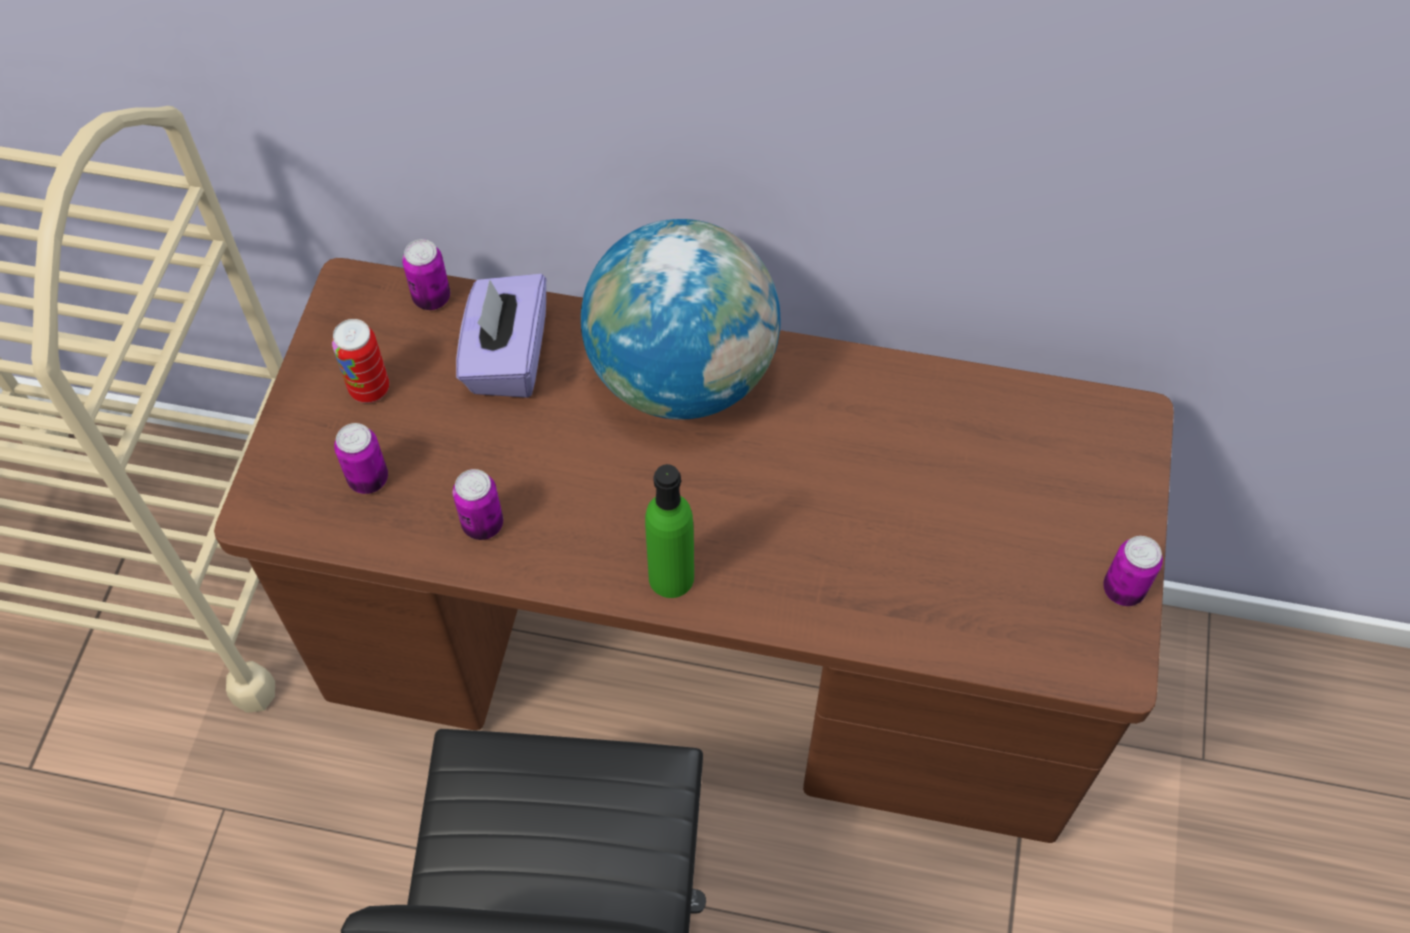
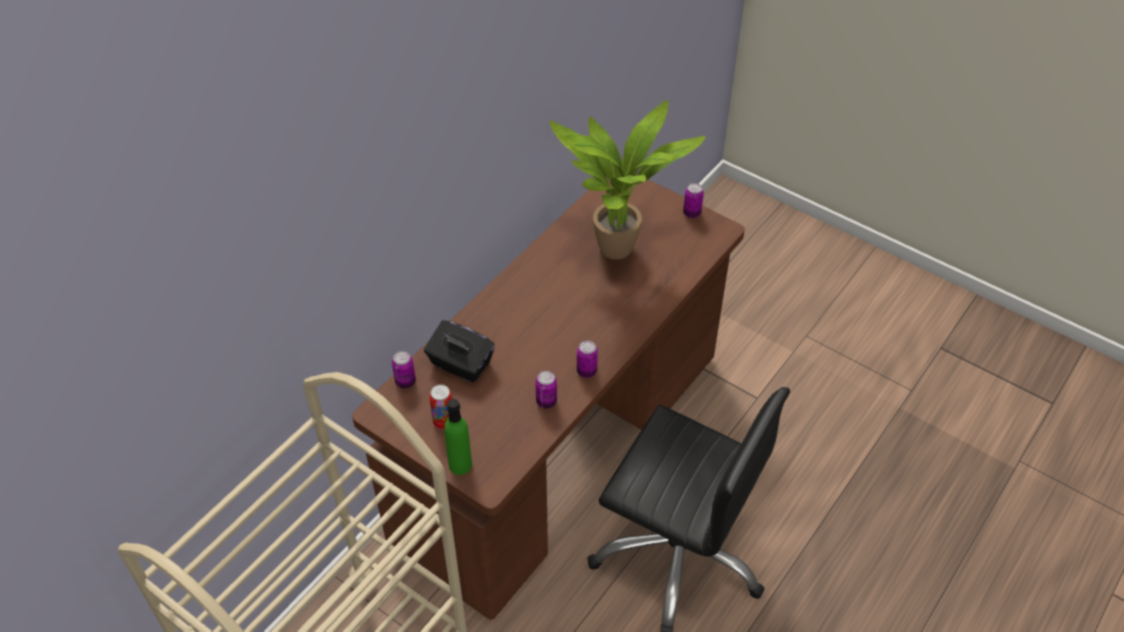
camera: 65 degrees left, 10 degrees down
can [334,423,388,494] -> can moved to [577,341,598,378]
purple tissue box [456,274,546,398] -> black tissue box [424,320,495,382]
globe [581,219,780,420] -> none
green bottle [645,464,694,598] -> green bottle moved to [444,399,472,475]
none -> potted plant [550,100,706,260]

